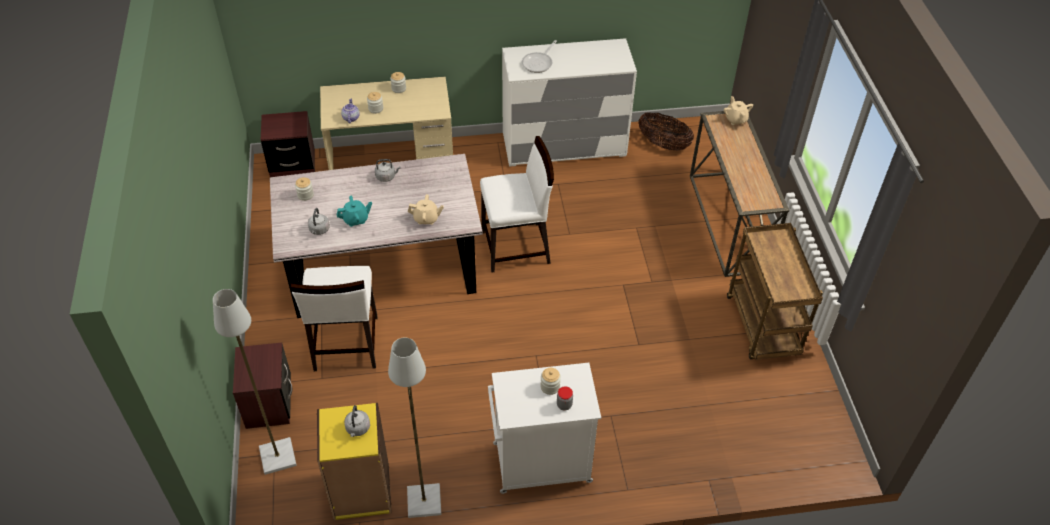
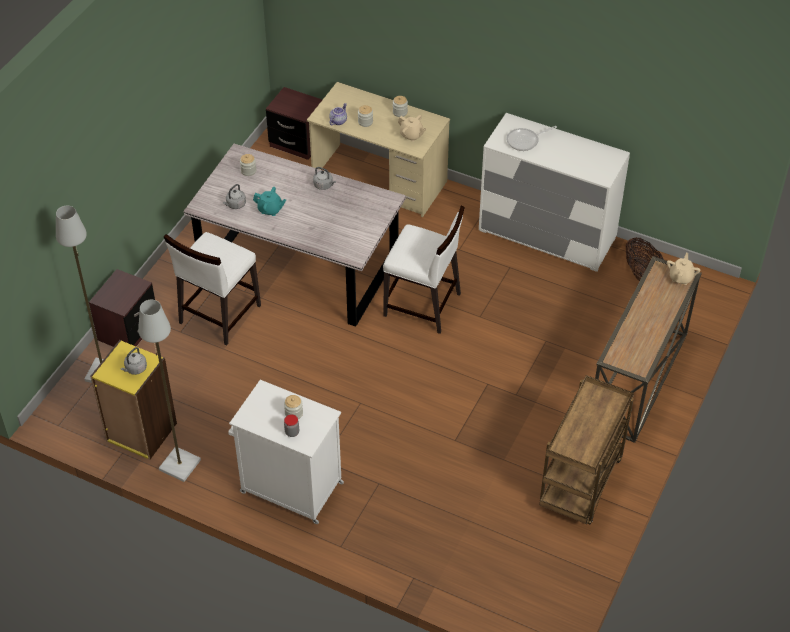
camera: 35 degrees right, 0 degrees up
beige teapot [408,194,444,225] -> beige teapot moved to [398,115,426,142]

